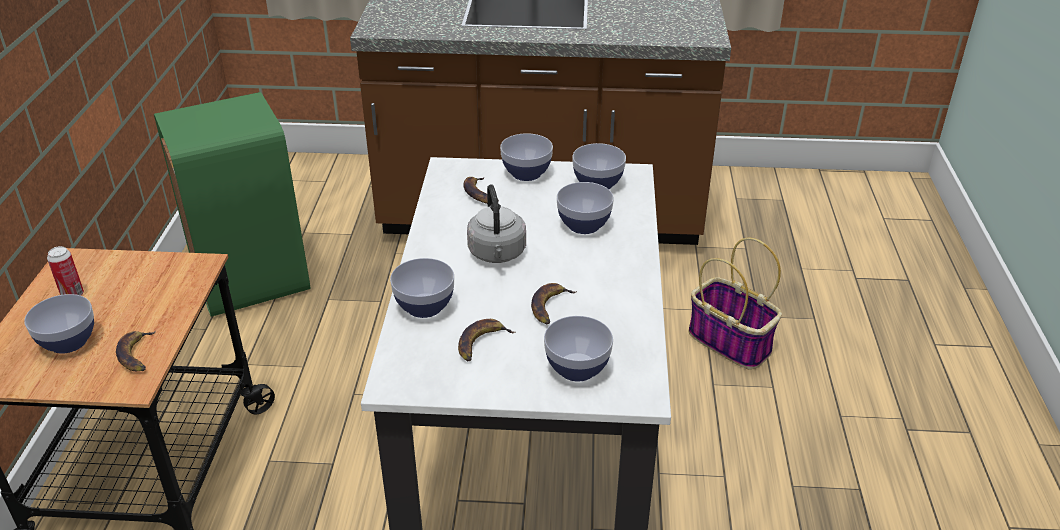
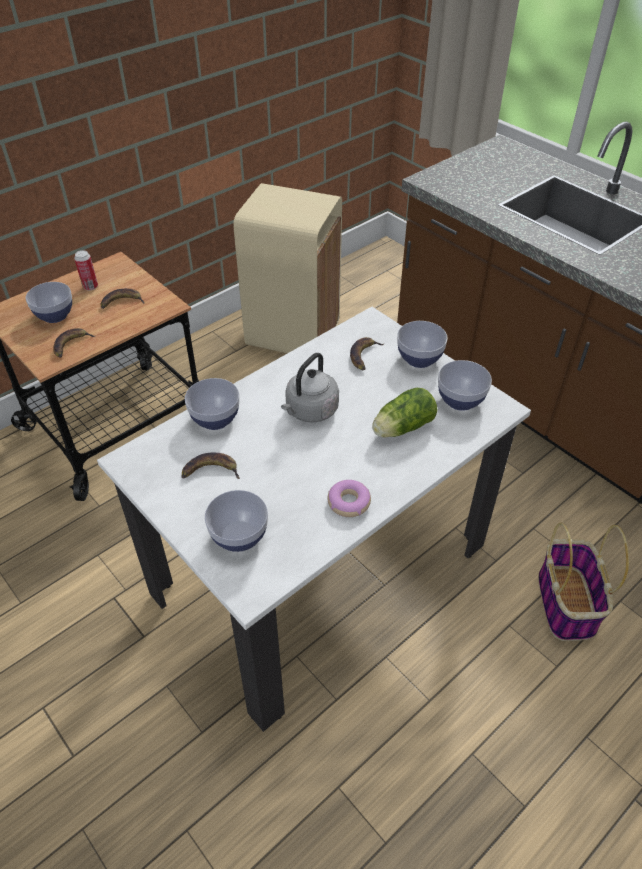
camera: 45 degrees right, 10 degrees up
green trash can [154,92,310,317] -> beige trash can [233,183,342,353]
banana [531,283,577,324] -> banana moved to [101,288,145,309]
bowl [557,182,614,234] -> lettuce [372,388,437,438]
none -> donut [328,480,371,517]

